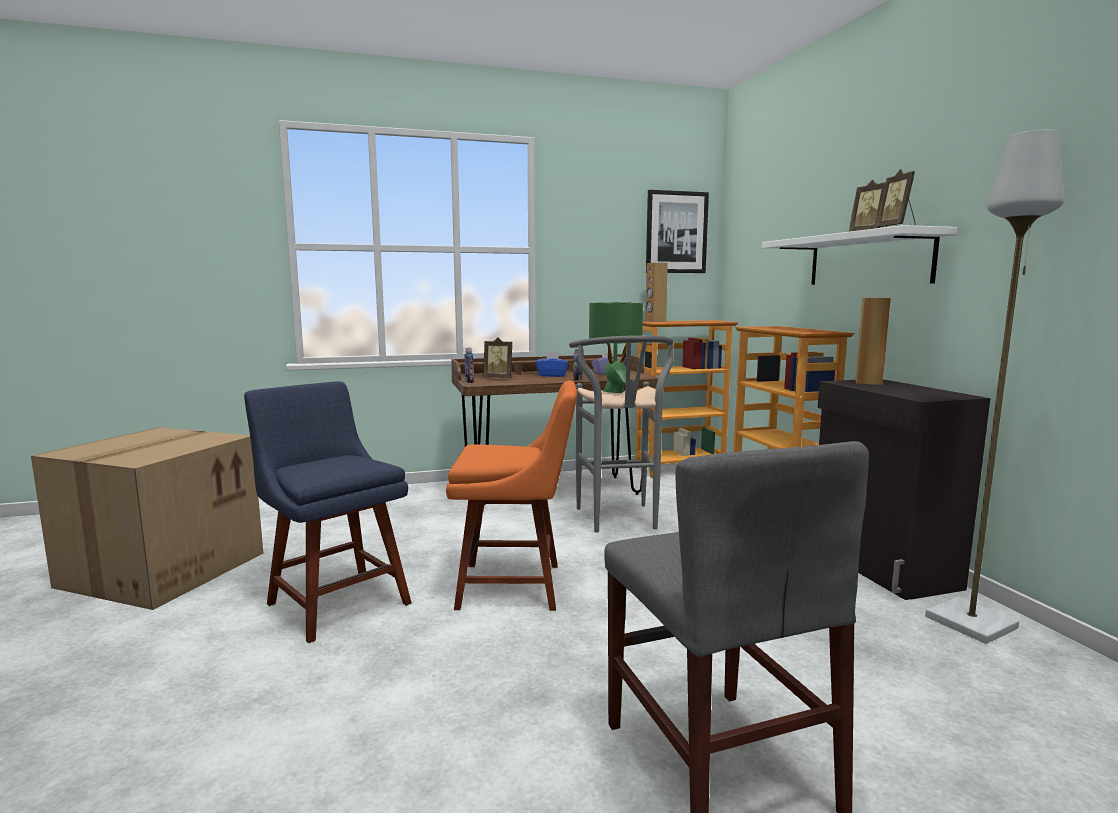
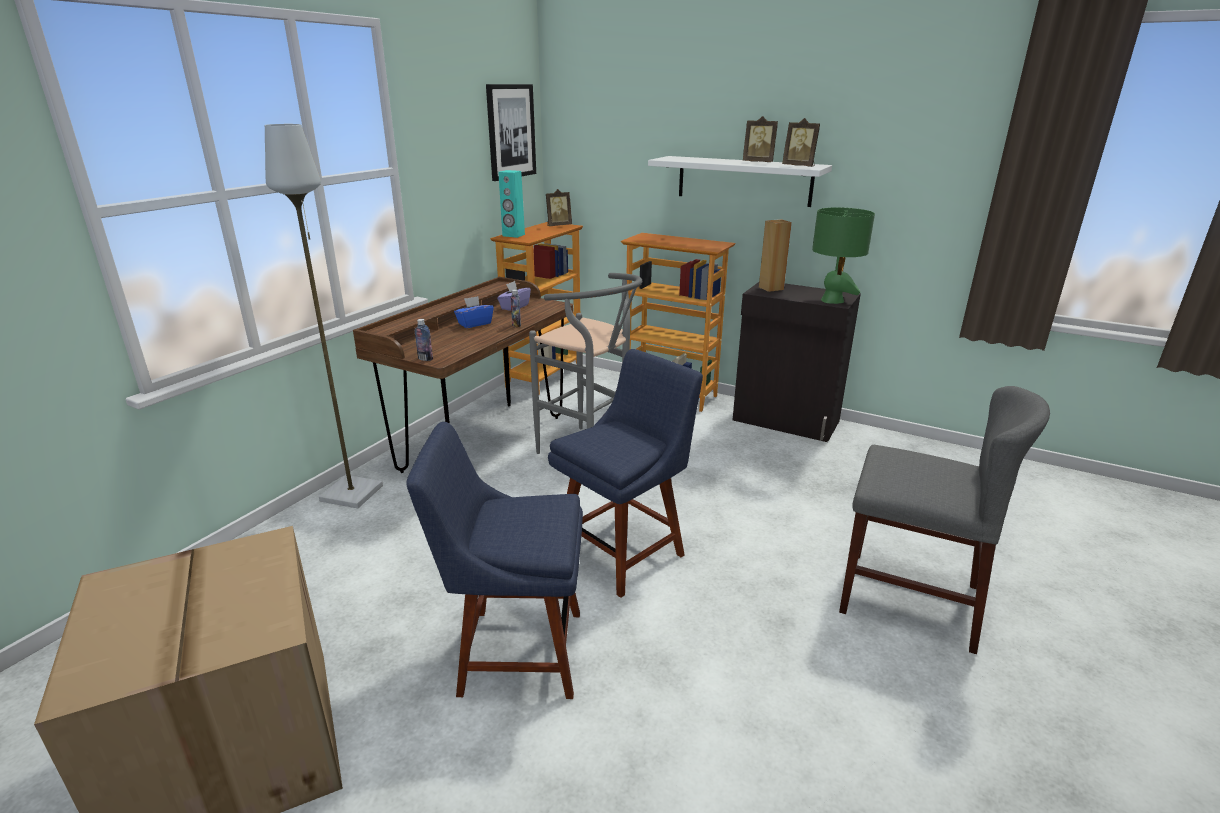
camera: 45 degrees left, 15 degrees up
orange chair [446,380,577,611] -> blue chair [548,349,703,598]
picture frame [483,337,512,378] -> picture frame moved to [546,189,572,226]
green table lamp [589,302,643,393] -> green table lamp moved to [812,207,875,304]
brown speaker [645,263,668,322] -> turquoise speaker [498,170,525,238]
grey floor lamp [925,129,1064,644] -> grey floor lamp moved to [265,124,383,508]

